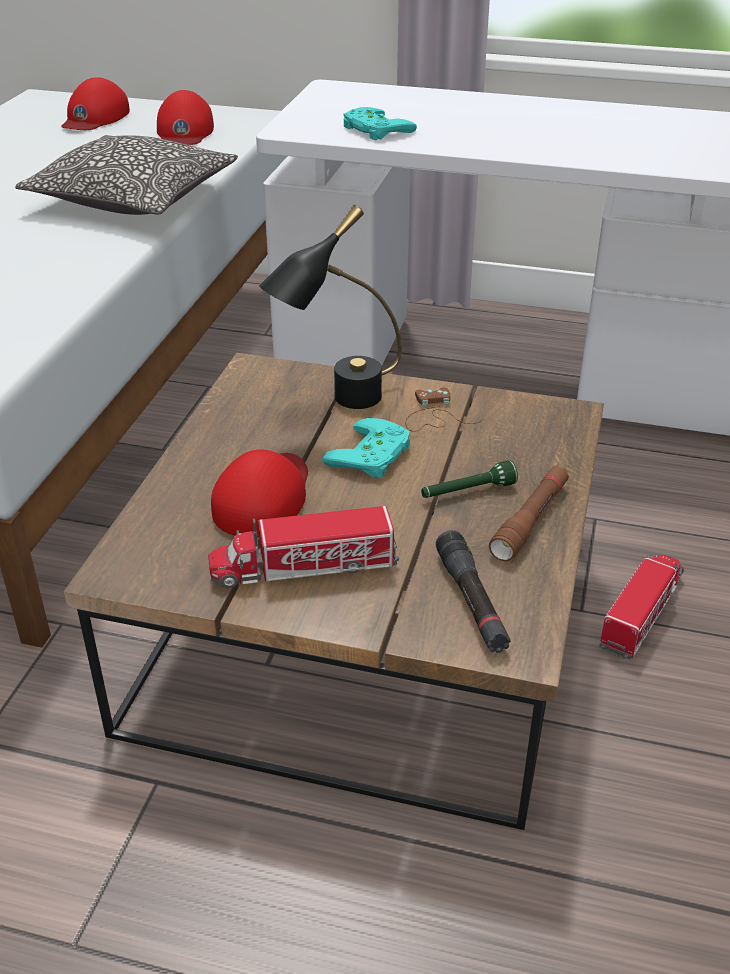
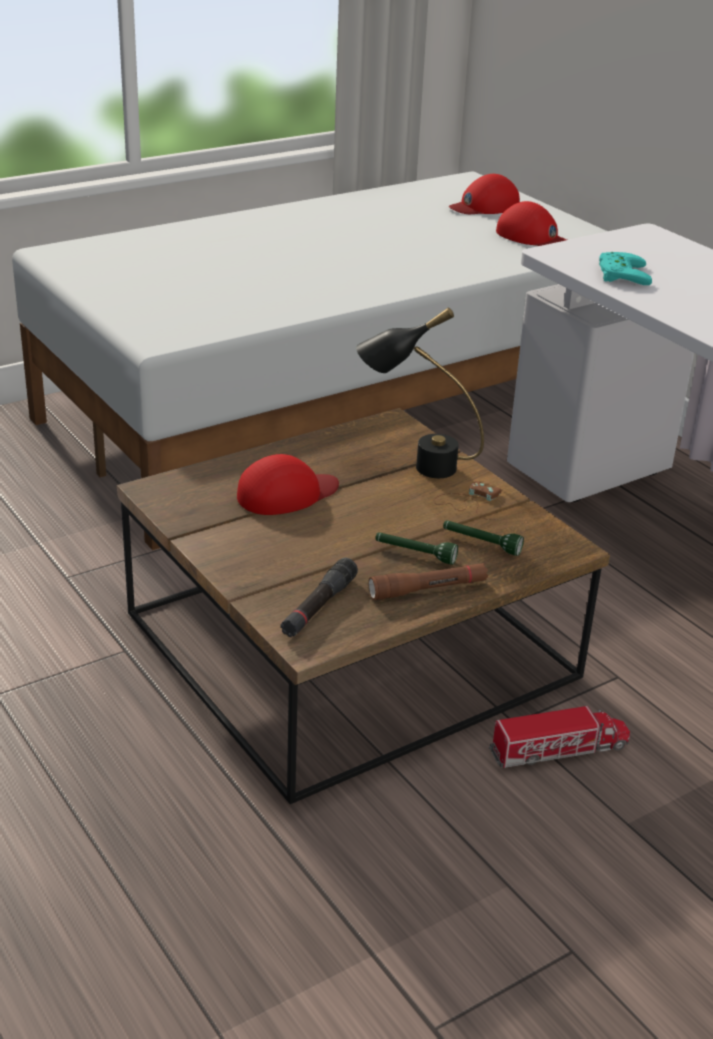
camera: 40 degrees right, 5 degrees down
pillow [15,135,238,215] -> none
red cap [157,90,214,145] -> red cap turned 90 degrees counterclockwise [496,201,567,246]
toy truck [208,506,400,588] -> none
turquoise game controller [322,418,410,478] -> none
none -> green flashlight [443,520,524,556]

